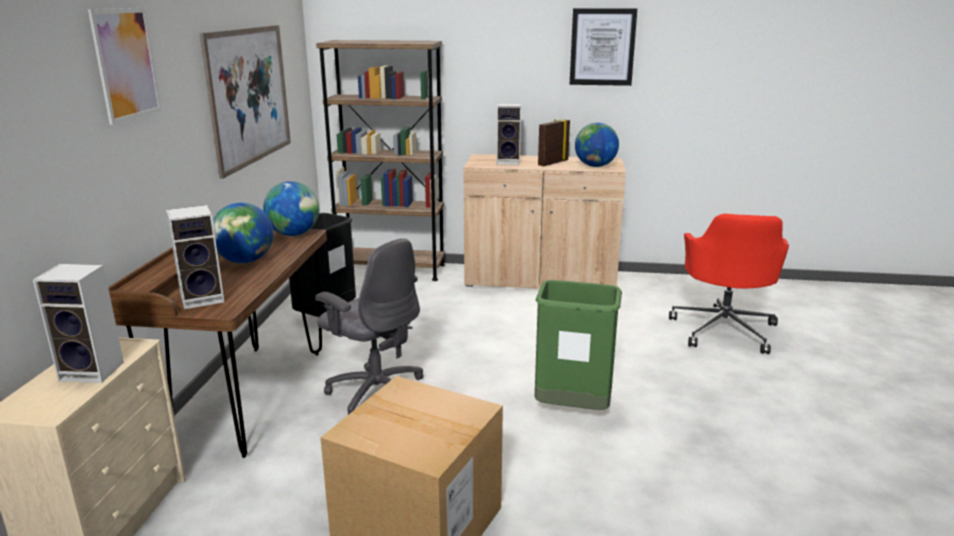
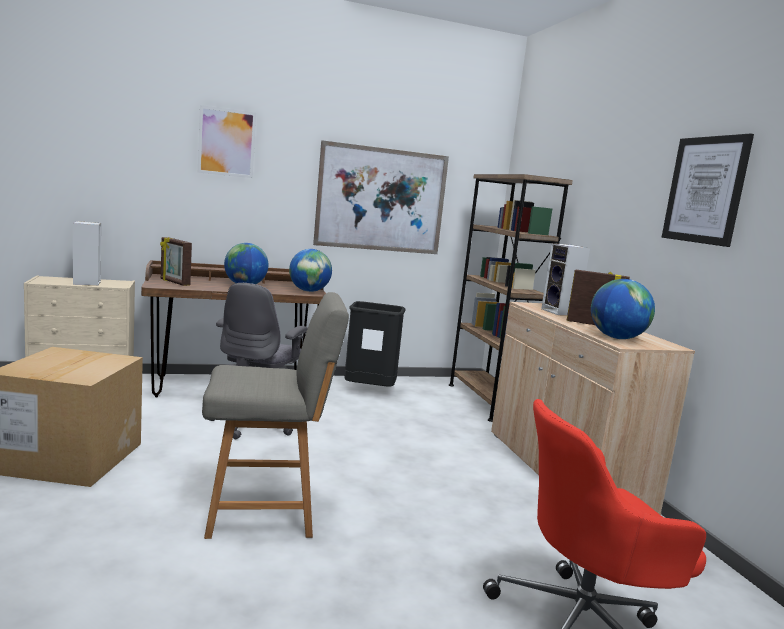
camera: 65 degrees right, 10 degrees down
speaker [166,205,224,309] -> picture frame [160,237,192,286]
green trash can [535,280,622,410] -> grey chair [202,292,349,539]

